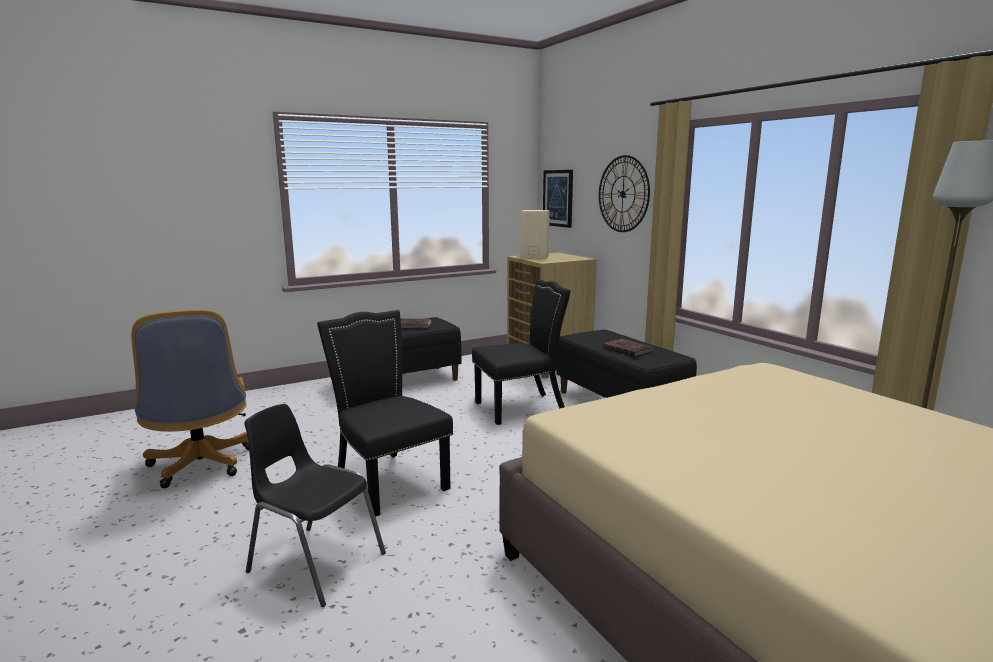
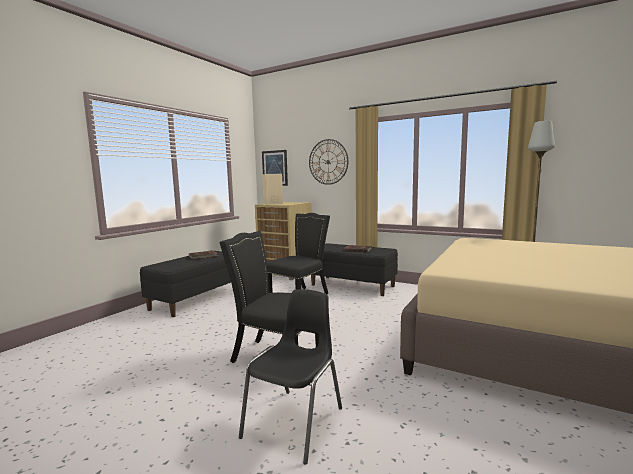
camera: 30 degrees left, 5 degrees down
blue office chair [131,309,249,488] -> none
black chair [244,404,386,607] -> black chair turned 120 degrees clockwise [239,289,342,465]

